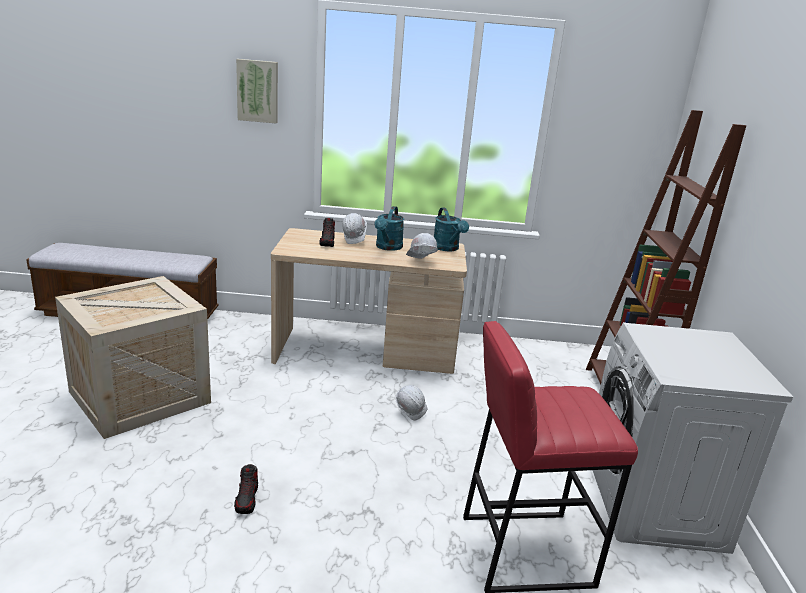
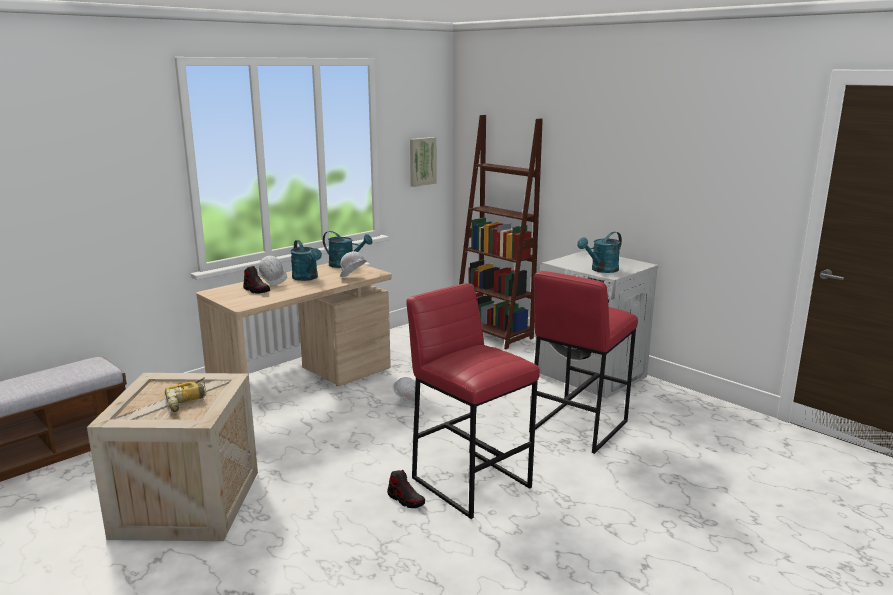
camera: 45 degrees left, 5 degrees down
picture [236,59,278,123] -> picture moved to [410,137,437,187]
none -> power drill [165,377,206,412]
none -> red stool [406,283,540,519]
none -> turquoise watering can [577,232,622,273]

